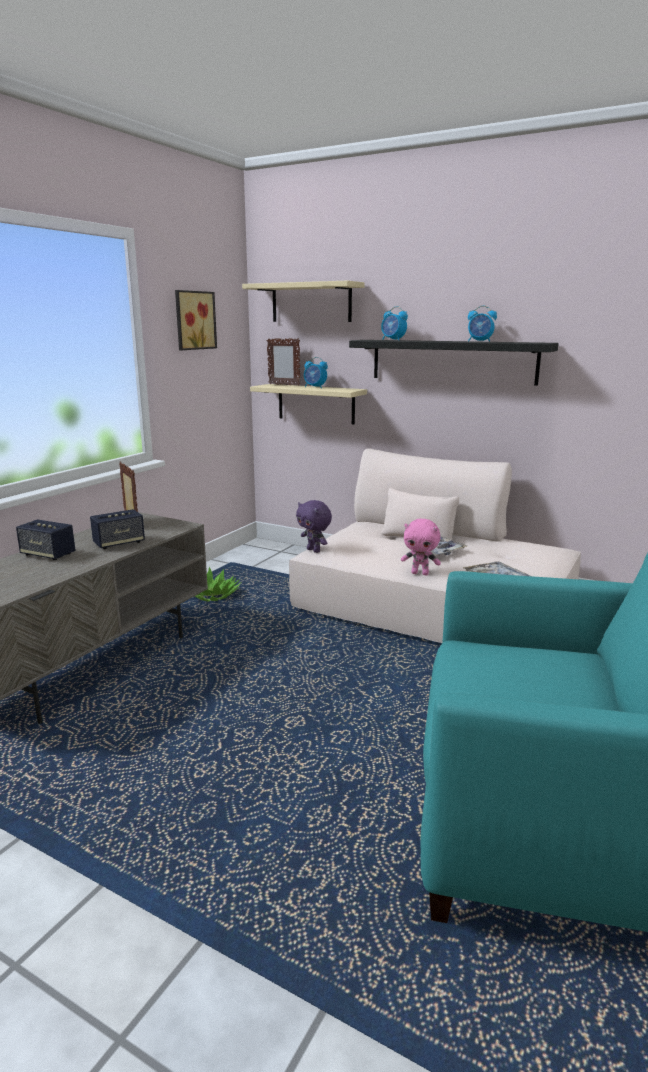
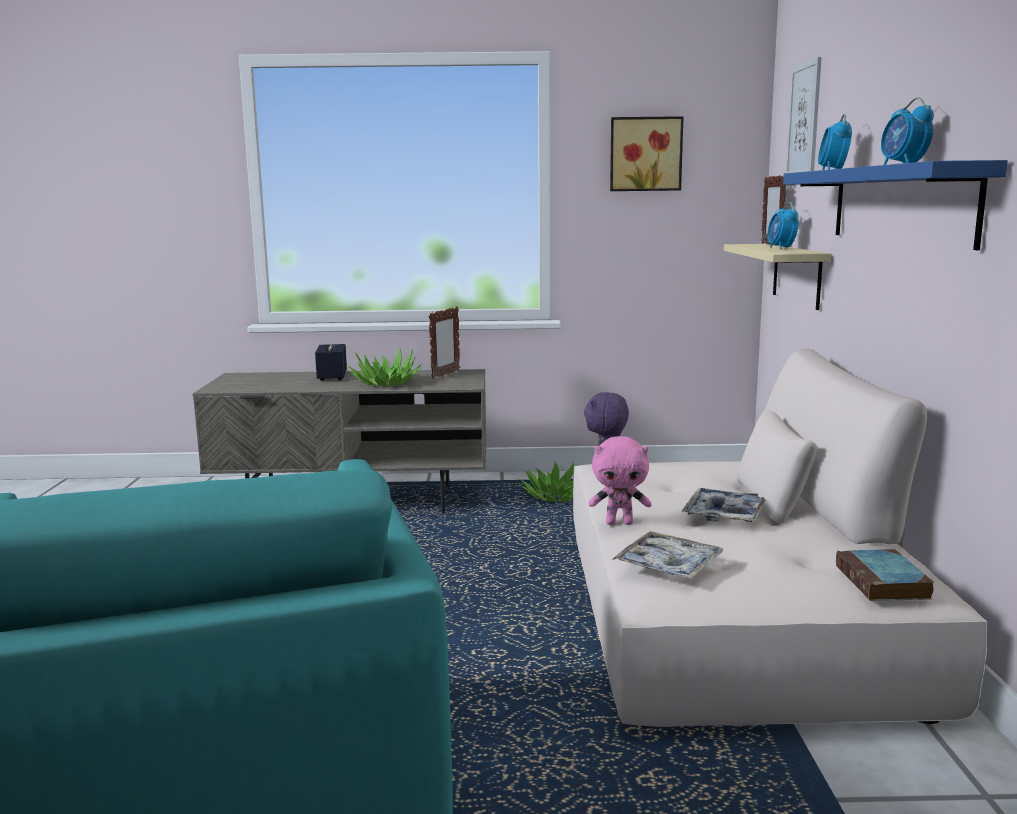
camera: 60 degrees right, 5 degrees down
speaker [90,509,145,549] -> potted plant [347,348,423,386]
beige shelf [242,281,364,322] -> picture [785,57,822,173]
black shelf [349,340,559,386] -> blue shelf [783,160,1008,250]
pink plush toy [401,519,441,575] -> pink plush toy turned 75 degrees counterclockwise [588,436,652,525]
none -> book [836,549,934,601]

